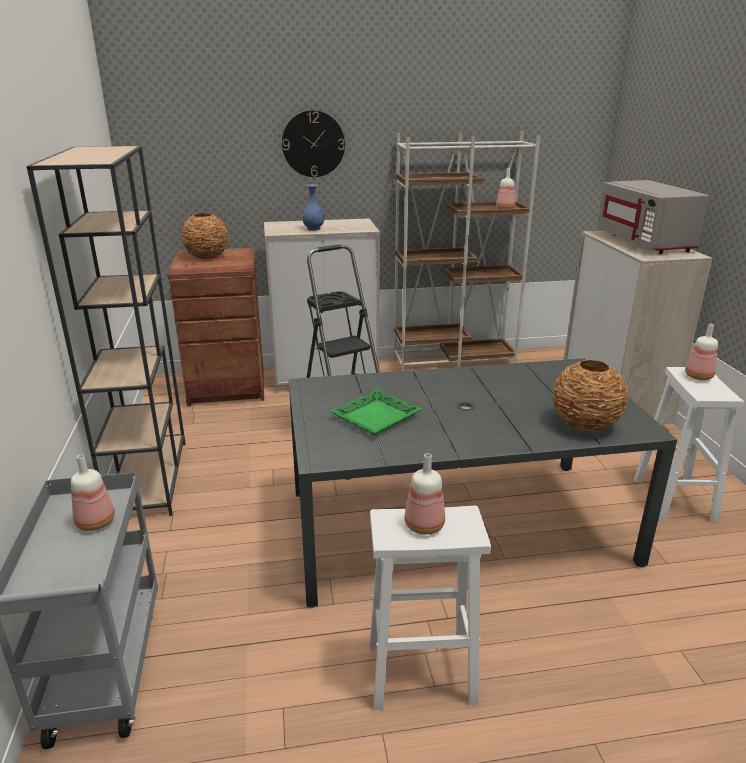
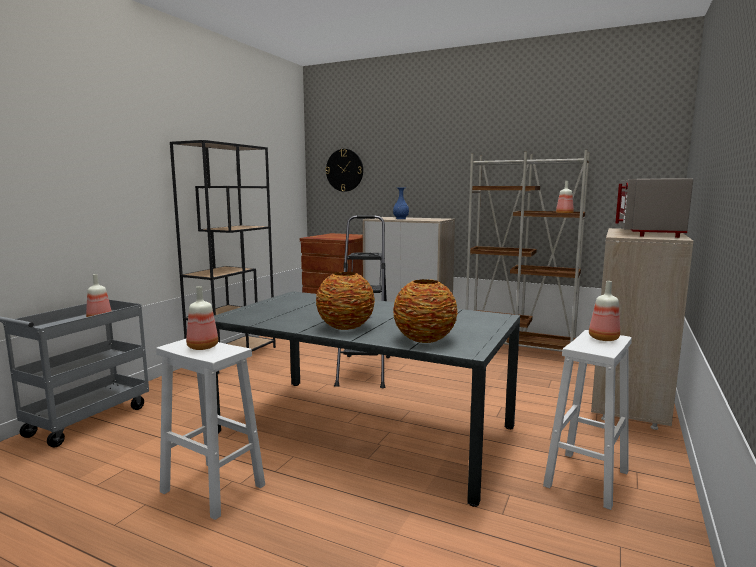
camera: 35 degrees right, 15 degrees down
vase [181,213,228,260] -> vase moved to [316,272,375,330]
wall clock [282,110,345,177] -> wall clock moved to [326,149,363,192]
green tray [330,389,422,435] -> none

